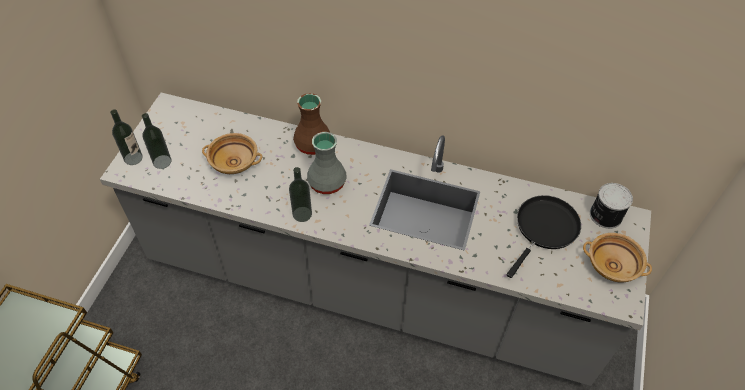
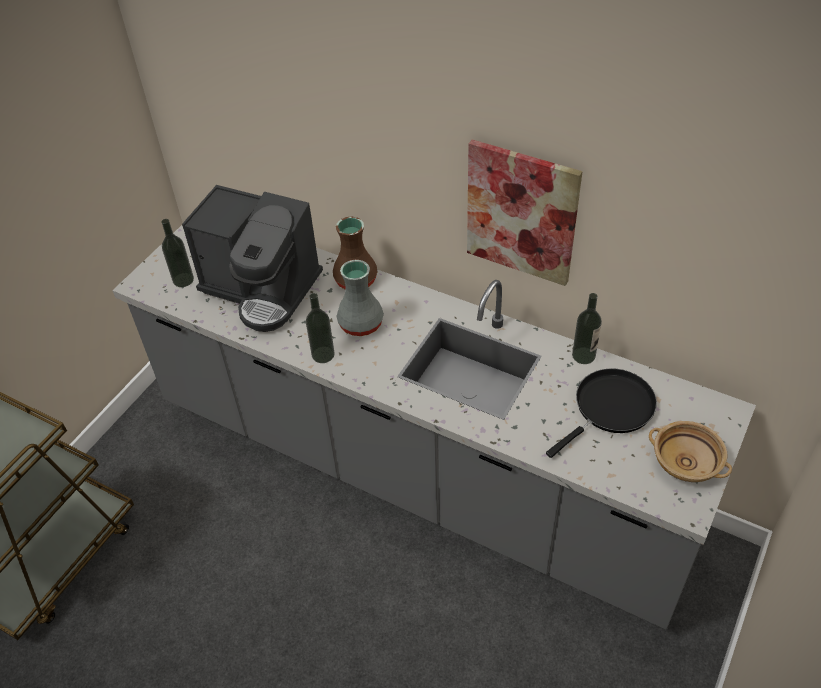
camera: 15 degrees right, 5 degrees down
bottle [110,109,143,165] -> bottle moved to [572,293,602,364]
beige bowl [202,133,262,174] -> coffee machine [182,185,323,332]
can [590,183,633,229] -> none
none -> picture [467,139,583,286]

